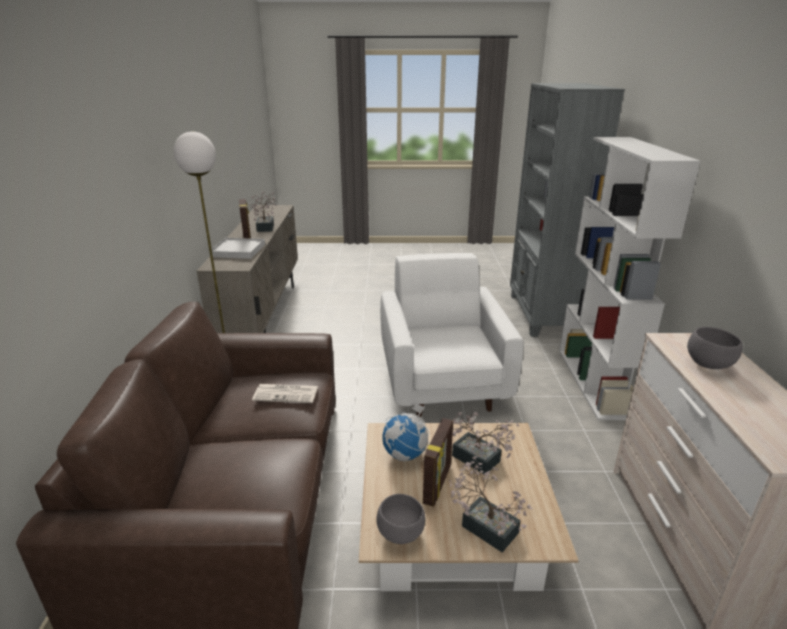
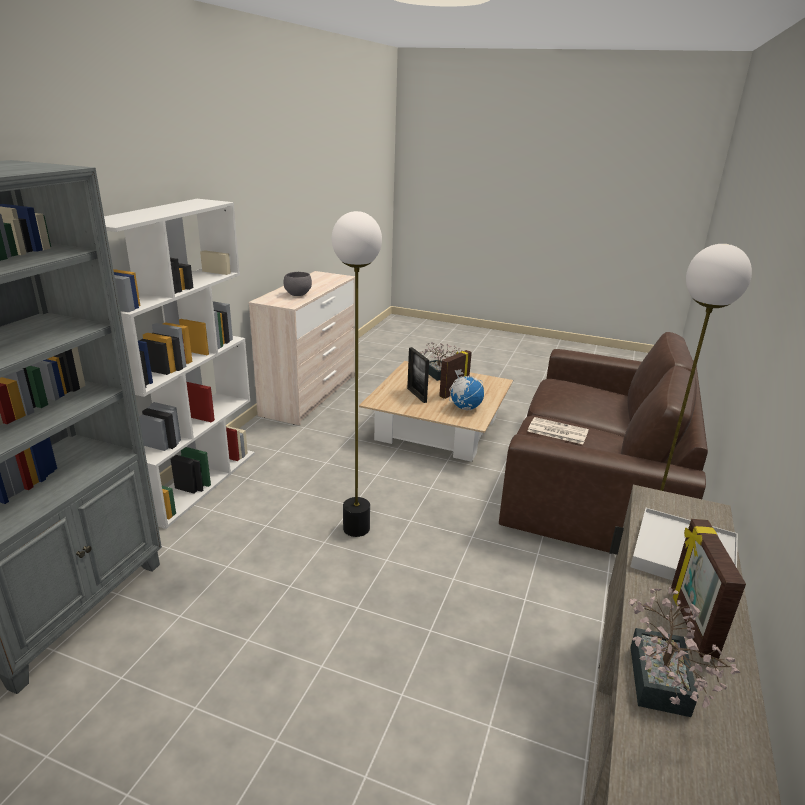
camera: 160 degrees left, 0 degrees up
grey bowl [376,494,425,544] -> none
white armchair [380,253,524,417] -> floor lamp [332,211,382,537]
potted plant [452,412,519,474] -> picture frame [407,347,429,403]

